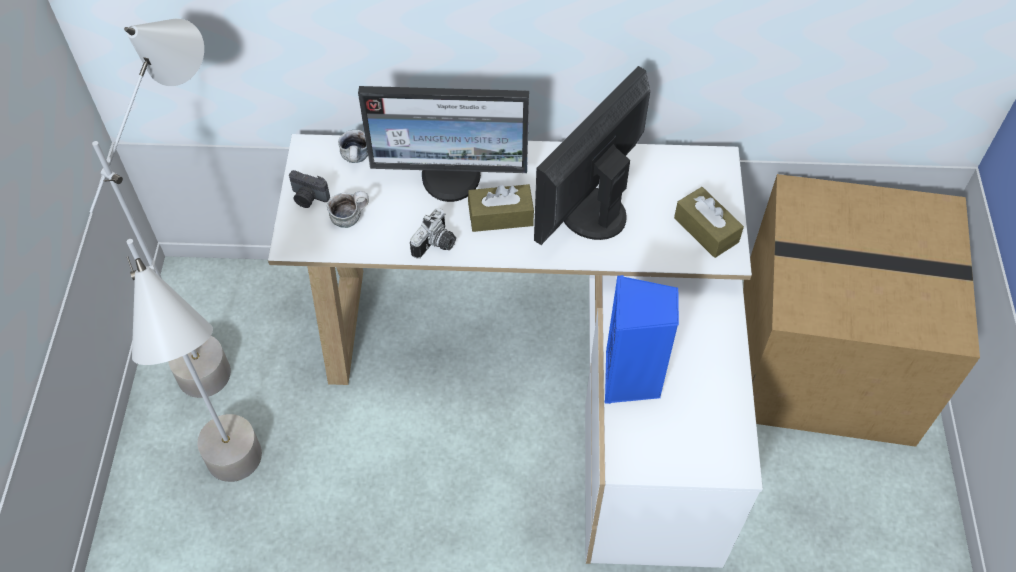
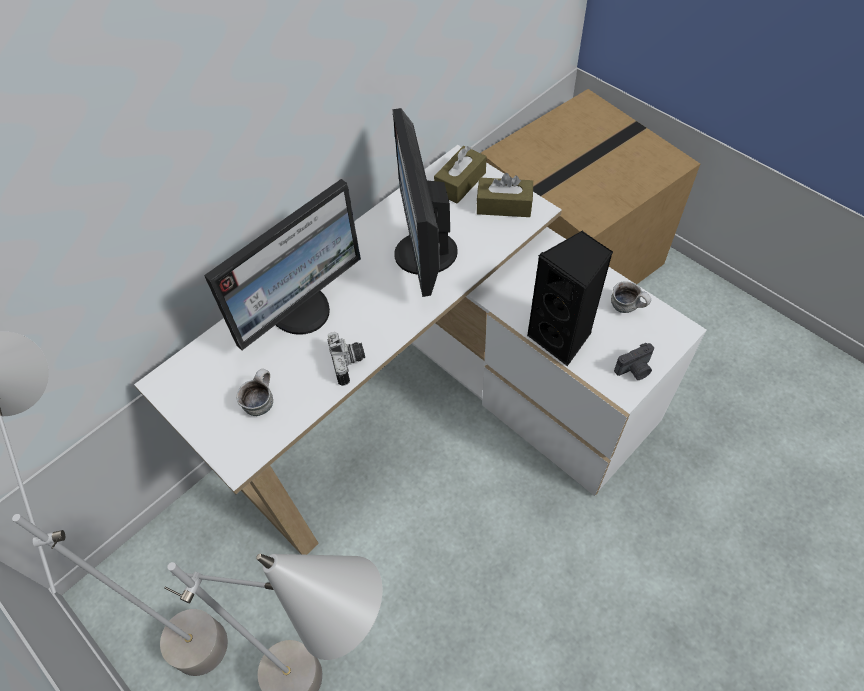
camera: 45 degrees left, 0 degrees up
camera [289,170,330,208] -> camera moved to [614,343,654,380]
mug [338,130,368,163] -> mug moved to [611,281,651,313]
brown tissue box [468,184,534,232] -> brown tissue box moved to [434,146,487,204]
blue speaker [604,275,679,404] -> black speaker [527,231,613,366]

